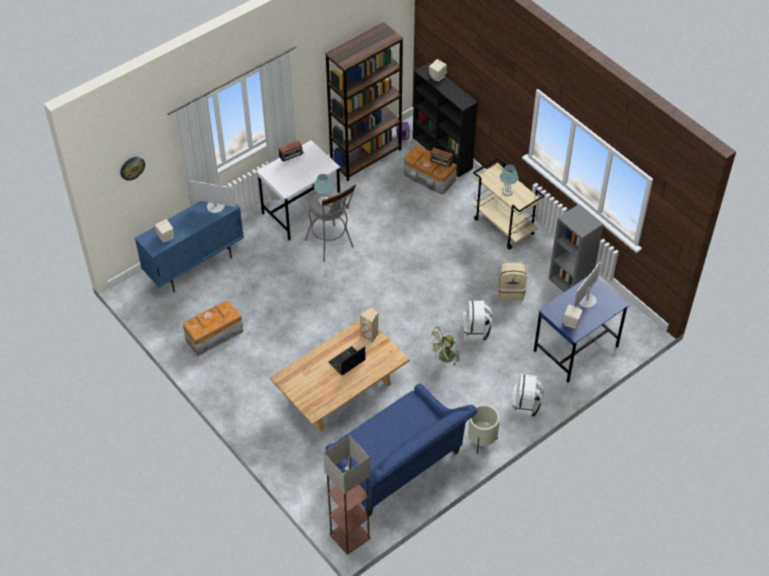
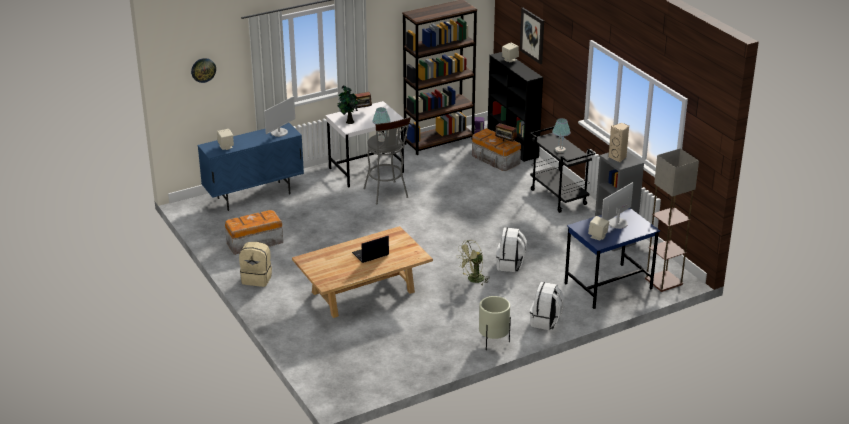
camera: 10 degrees right, 20 degrees down
monitor [190,181,236,213] -> monitor turned 75 degrees counterclockwise [264,96,295,137]
floor lamp [323,435,371,555] -> floor lamp moved to [645,148,699,292]
blue sofa [326,384,477,516] -> none
beige speaker [360,307,379,344] -> beige speaker moved to [608,123,629,163]
beige cart [473,157,544,250] -> black cart [530,126,595,213]
beige backpack [498,262,526,301] -> beige backpack moved to [239,242,272,287]
none -> potted plant [338,85,361,124]
none -> picture [520,8,544,64]

